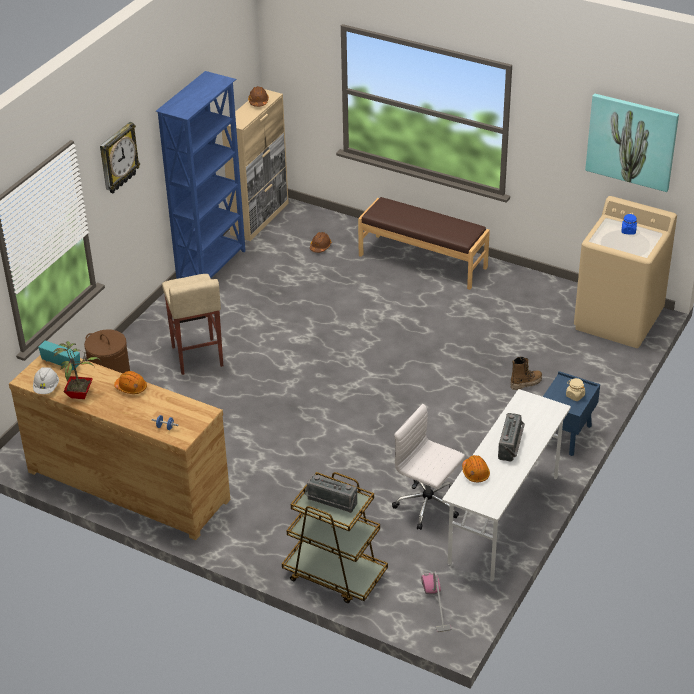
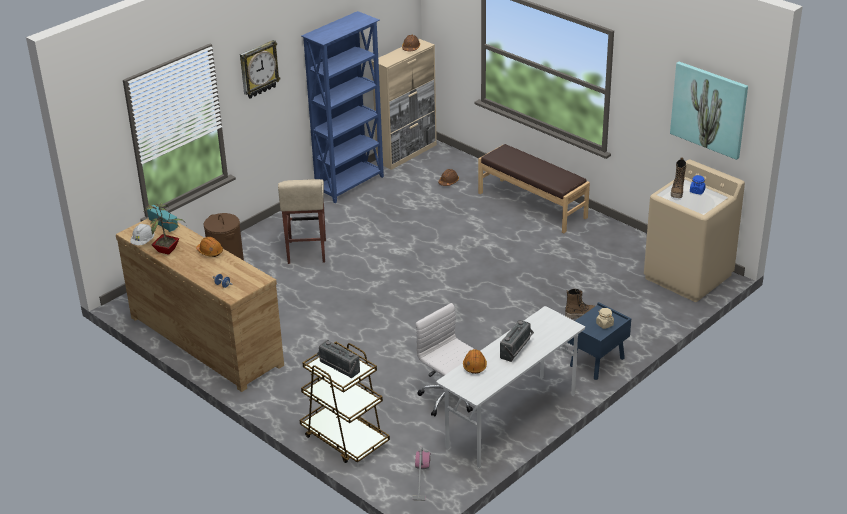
camera: 15 degrees right, 5 degrees down
none -> boot [671,158,687,198]

